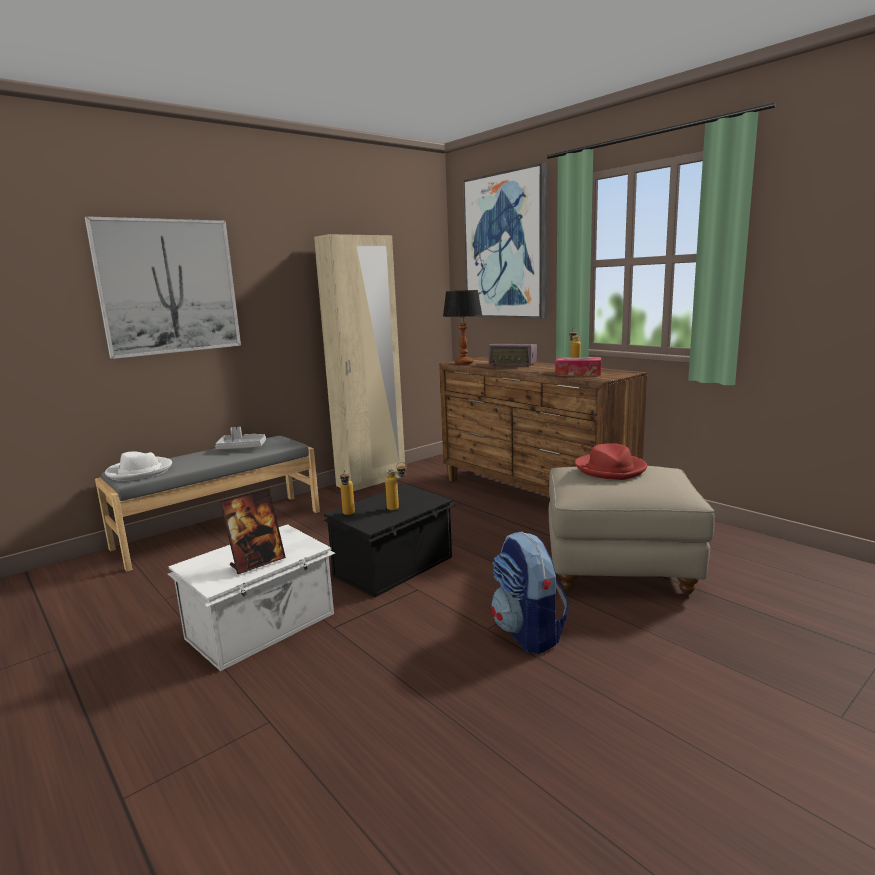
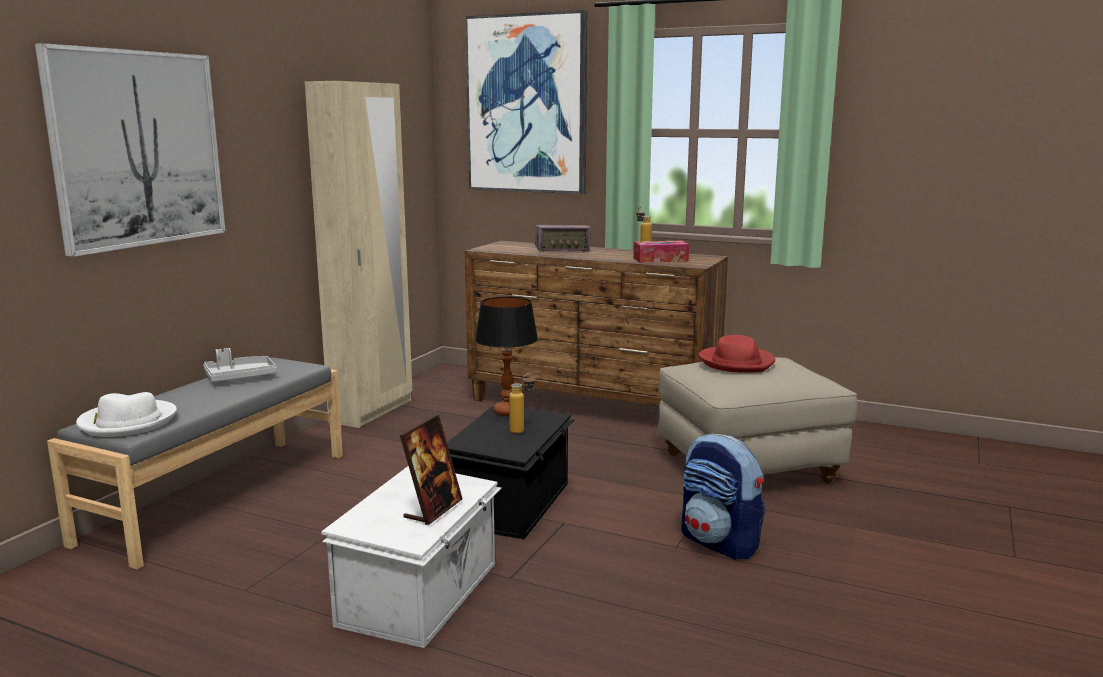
camera: 25 degrees left, 0 degrees up
bottle [340,469,355,515] -> none
table lamp [443,290,482,365] -> table lamp moved to [475,297,538,416]

